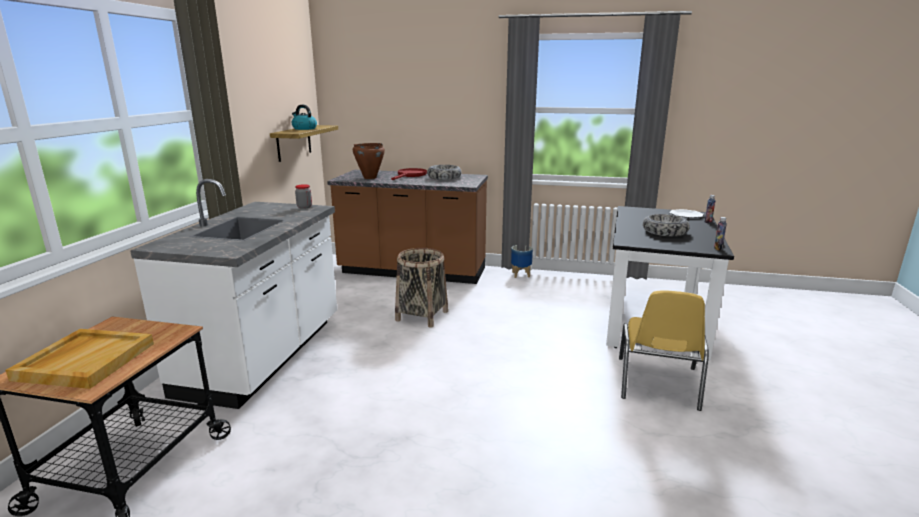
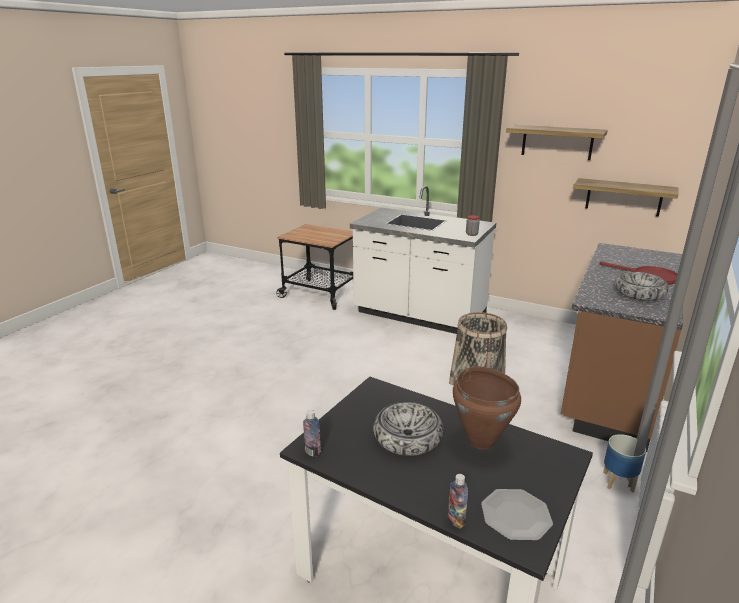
camera: 105 degrees right, 5 degrees up
beige tray [5,329,154,389] -> none
kettle [292,105,317,130] -> none
brown cooking pot [353,143,385,179] -> brown cooking pot moved to [453,367,521,449]
yellow chair [619,290,709,411] -> none
none -> shelf [506,125,608,160]

